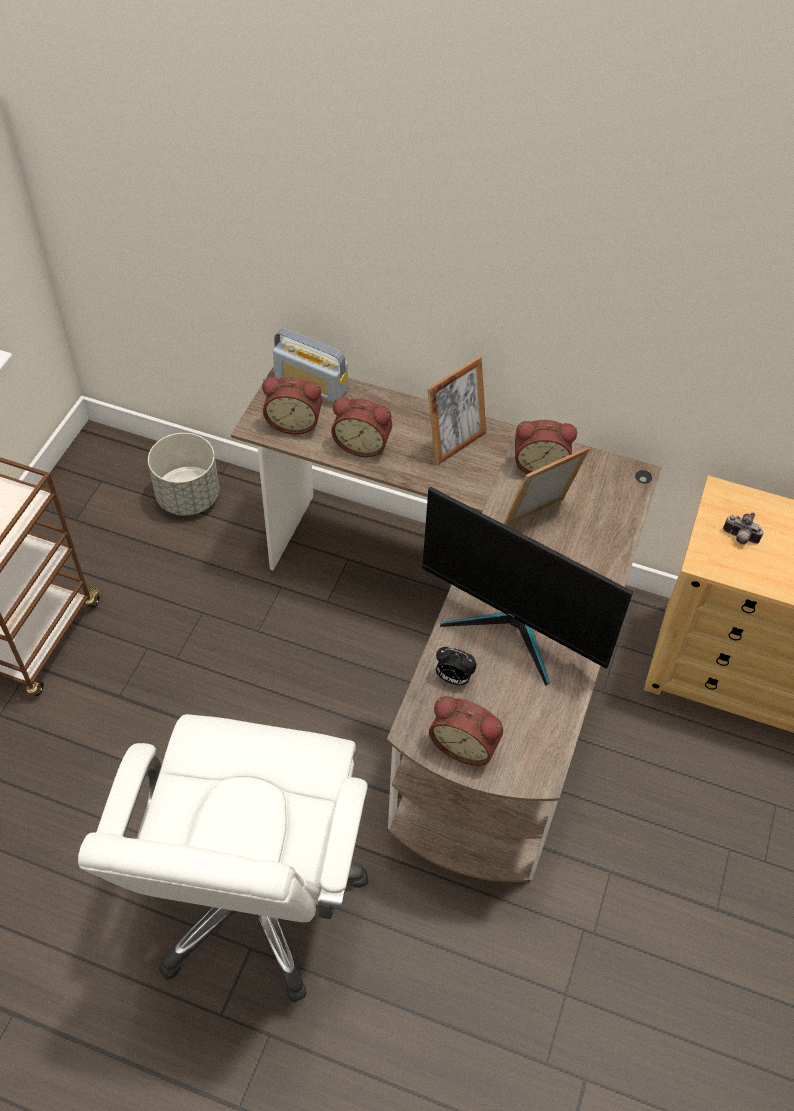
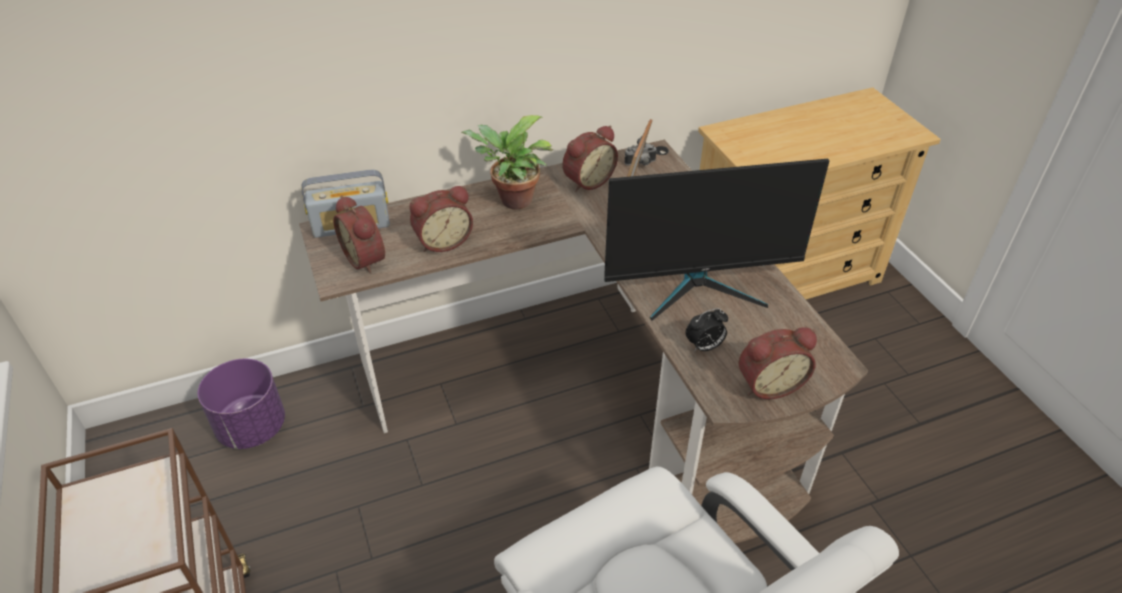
camera: 40 degrees left, 10 degrees down
grey planter [148,433,219,516] -> purple planter [198,359,285,449]
alarm clock [262,377,322,435] -> alarm clock turned 90 degrees clockwise [333,196,385,274]
picture frame [427,356,486,466] -> potted plant [461,115,554,209]
camera [723,512,764,544] -> camera moved to [624,136,657,165]

